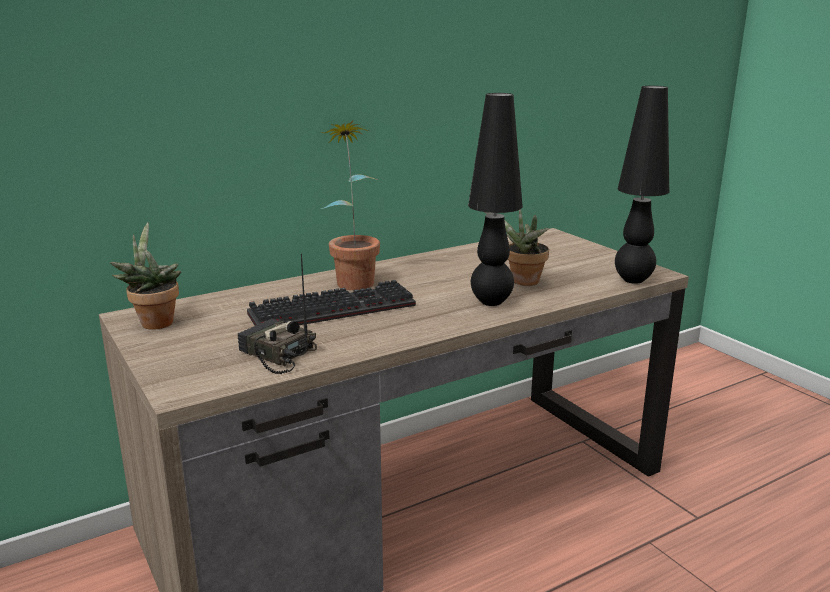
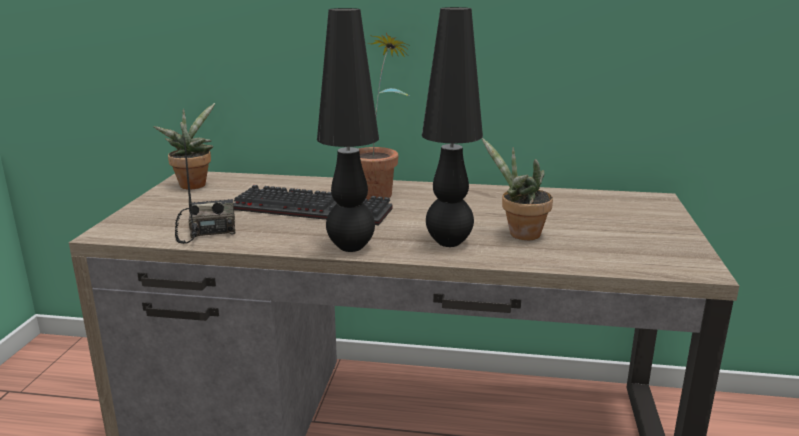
camera: 40 degrees right, 0 degrees up
black table lamp [615,86,670,284] -> black table lamp moved to [317,8,379,252]

